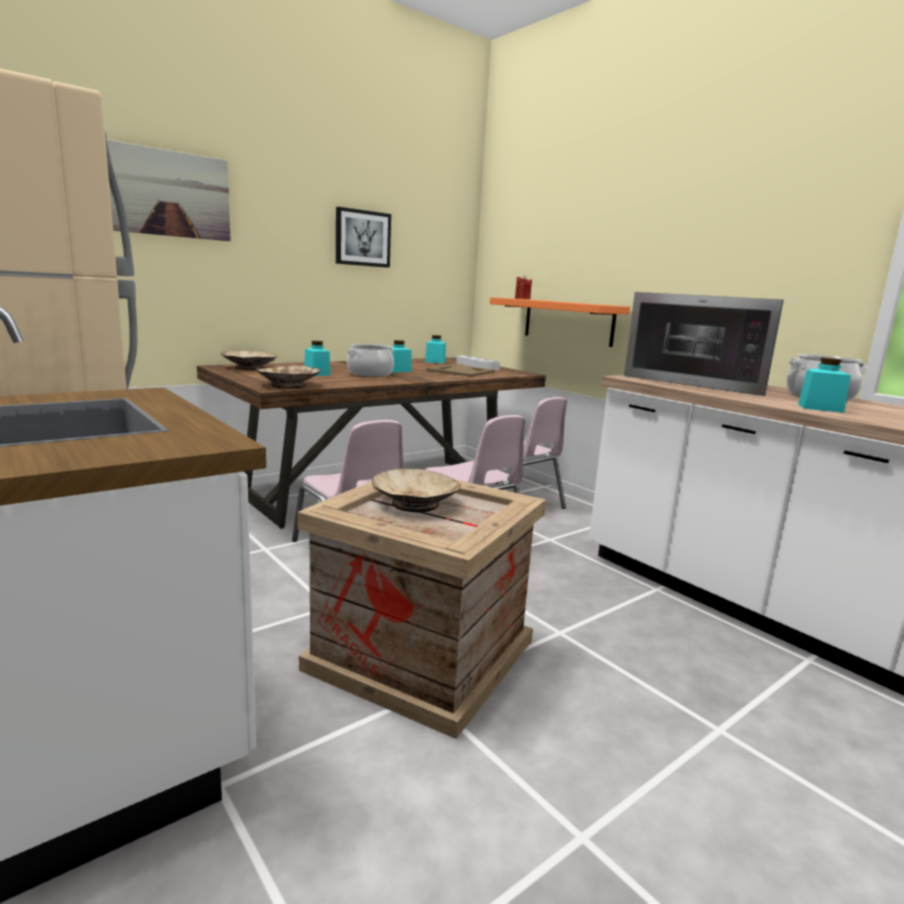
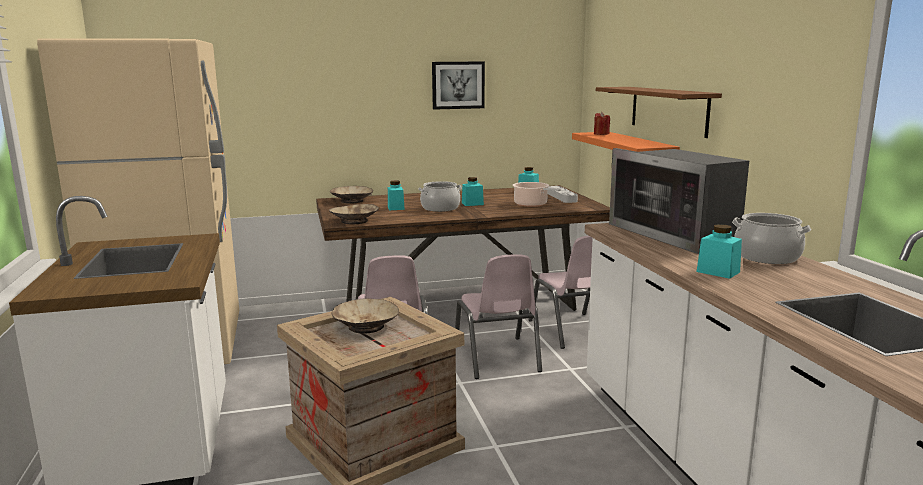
camera: 25 degrees right, 0 degrees up
picture [107,140,231,241] -> none
beige tray [426,364,495,377] -> cooking pot [513,182,561,207]
none -> brown shelf [596,87,722,138]

